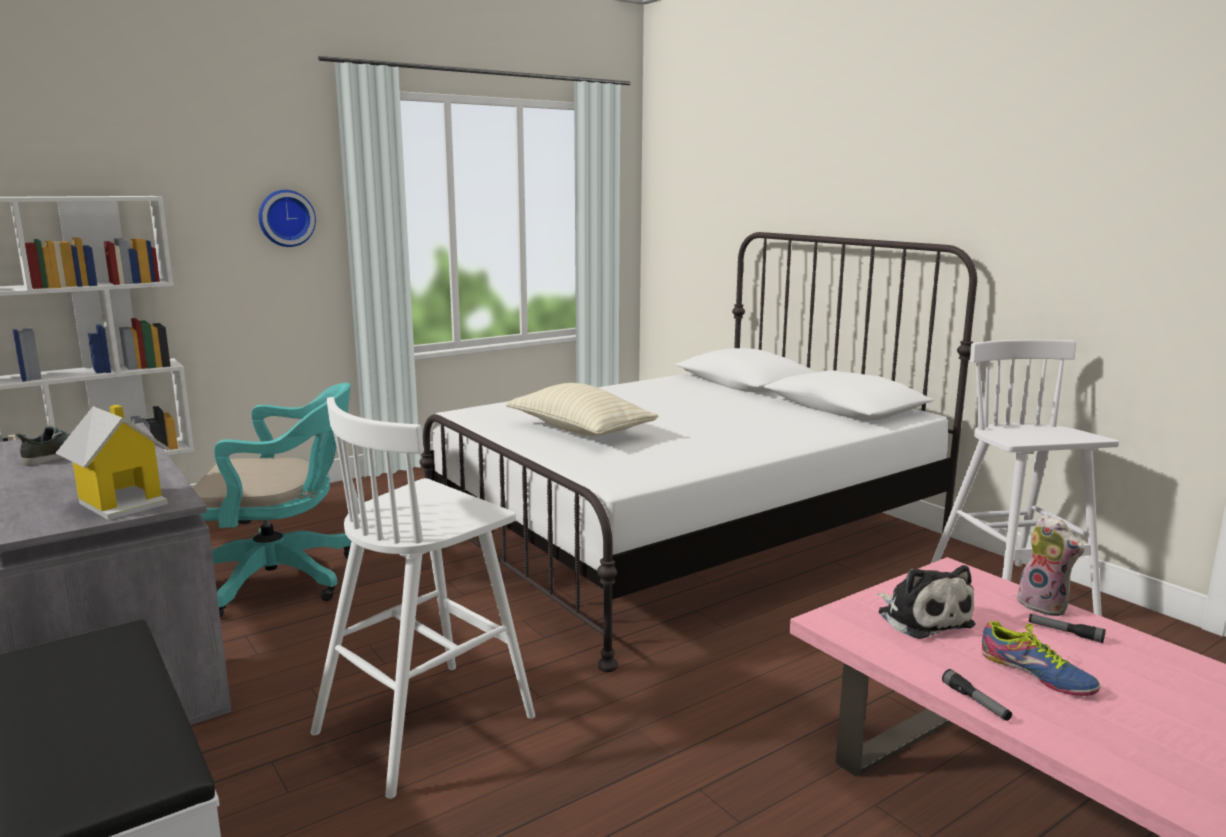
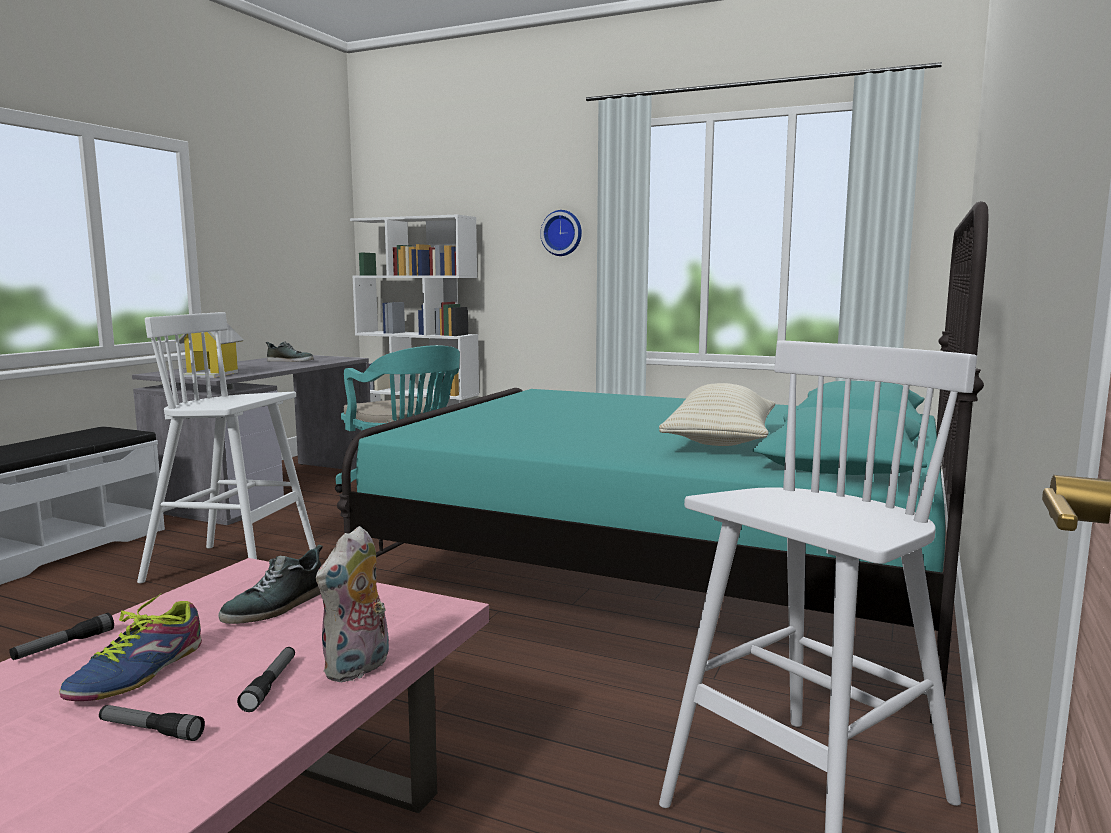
camera: 60 degrees right, 5 degrees down
white bed [419,232,977,672] -> turquoise bed [337,201,988,724]
beige pillow [506,383,658,436] -> beige pillow moved to [659,383,775,446]
plush toy [877,565,975,639] -> shoe [218,545,323,624]
none -> flashlight [99,705,205,741]

